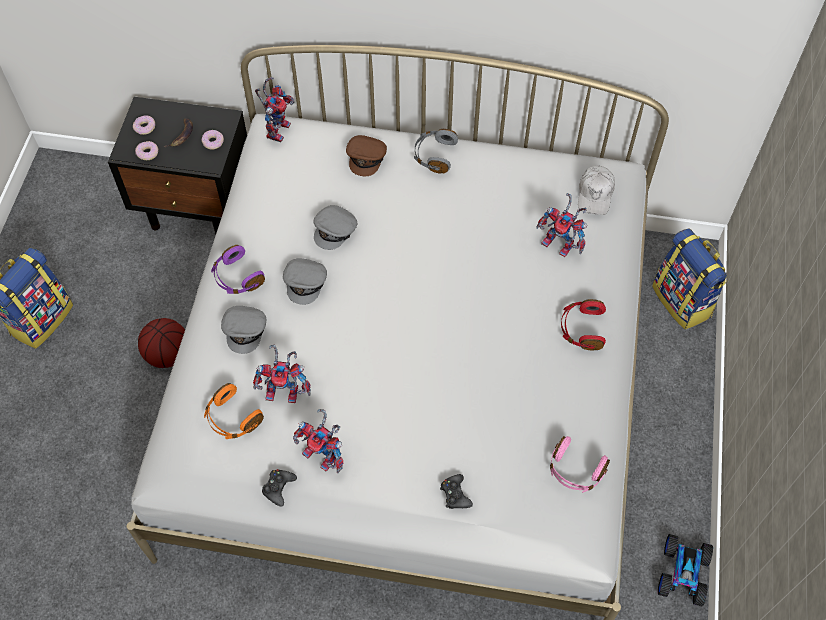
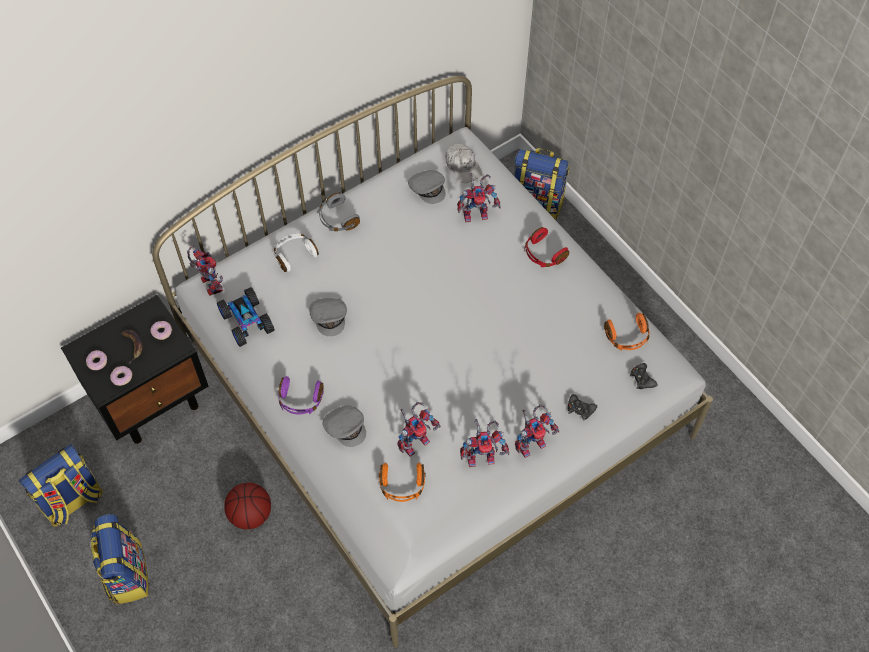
camera: 45 degrees left, 0 degrees up
black game controller [262,469,297,507] -> black game controller moved to [630,363,658,389]
grey cap [283,258,327,305] -> grey cap moved to [408,170,446,204]
brown cap [346,135,387,176] -> white headphones [274,233,319,272]
pink headphones [550,436,610,493] -> orange headphones [604,313,650,351]
toy car [658,534,713,606] -> toy car moved to [217,287,274,347]
none -> backpack [19,444,103,527]
none -> toy robot [515,404,559,458]

